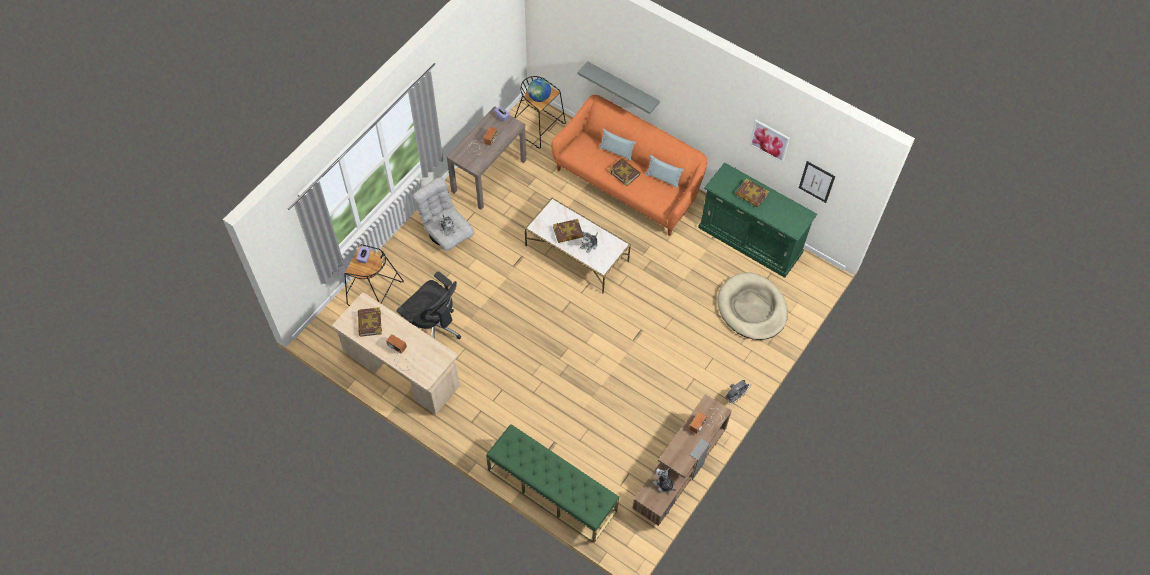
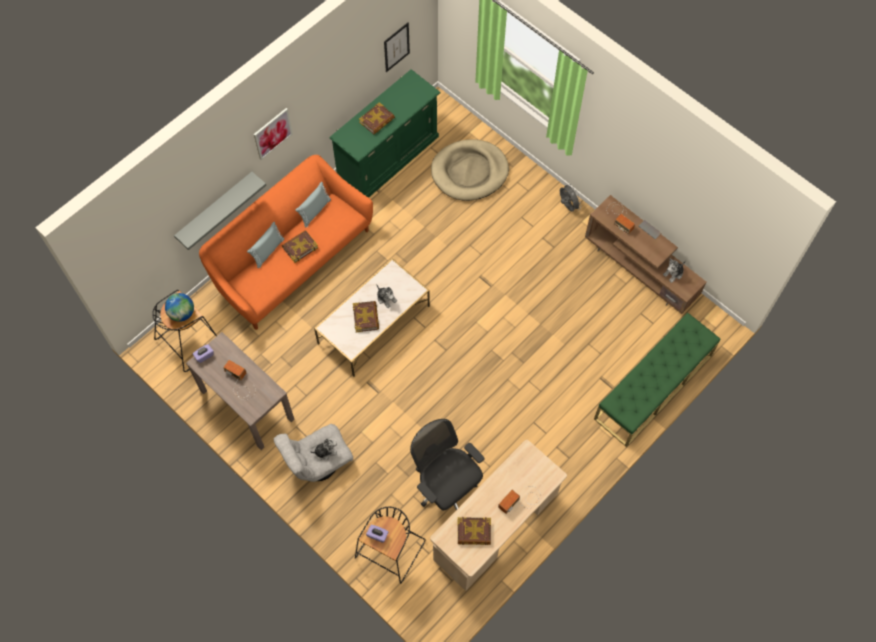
camera: 80 degrees left, 5 degrees up
office chair [397,271,461,339] -> office chair turned 90 degrees counterclockwise [410,419,485,511]
picture [749,120,790,163] -> picture moved to [254,108,293,160]

